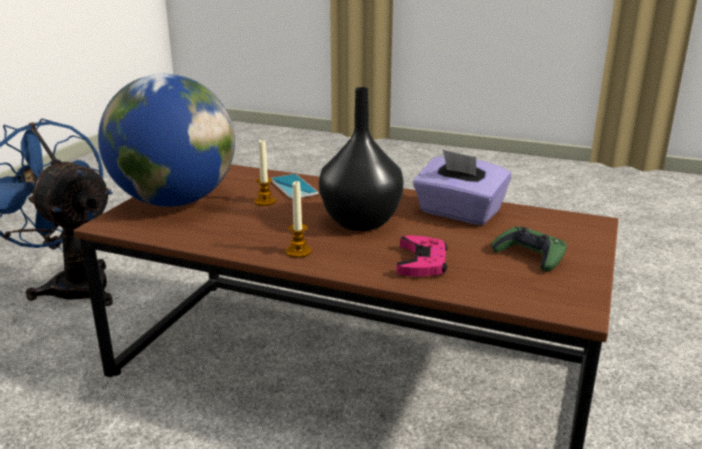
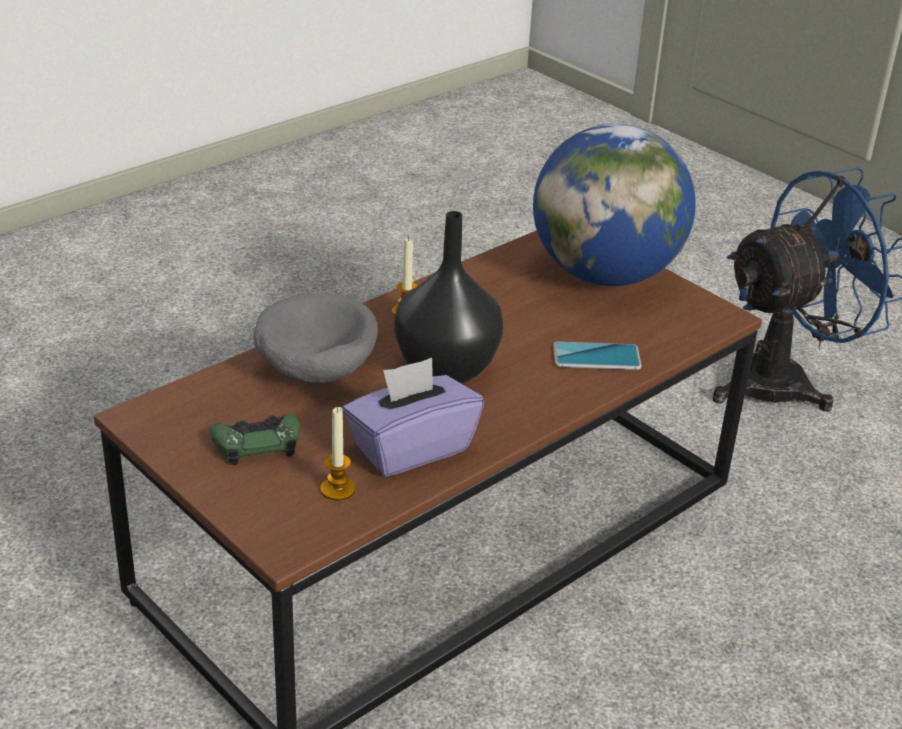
camera: 115 degrees right, 10 degrees up
candle [254,140,276,206] -> candle moved to [321,407,355,501]
pink game controller [396,235,447,277] -> grey bowl [254,293,378,383]

